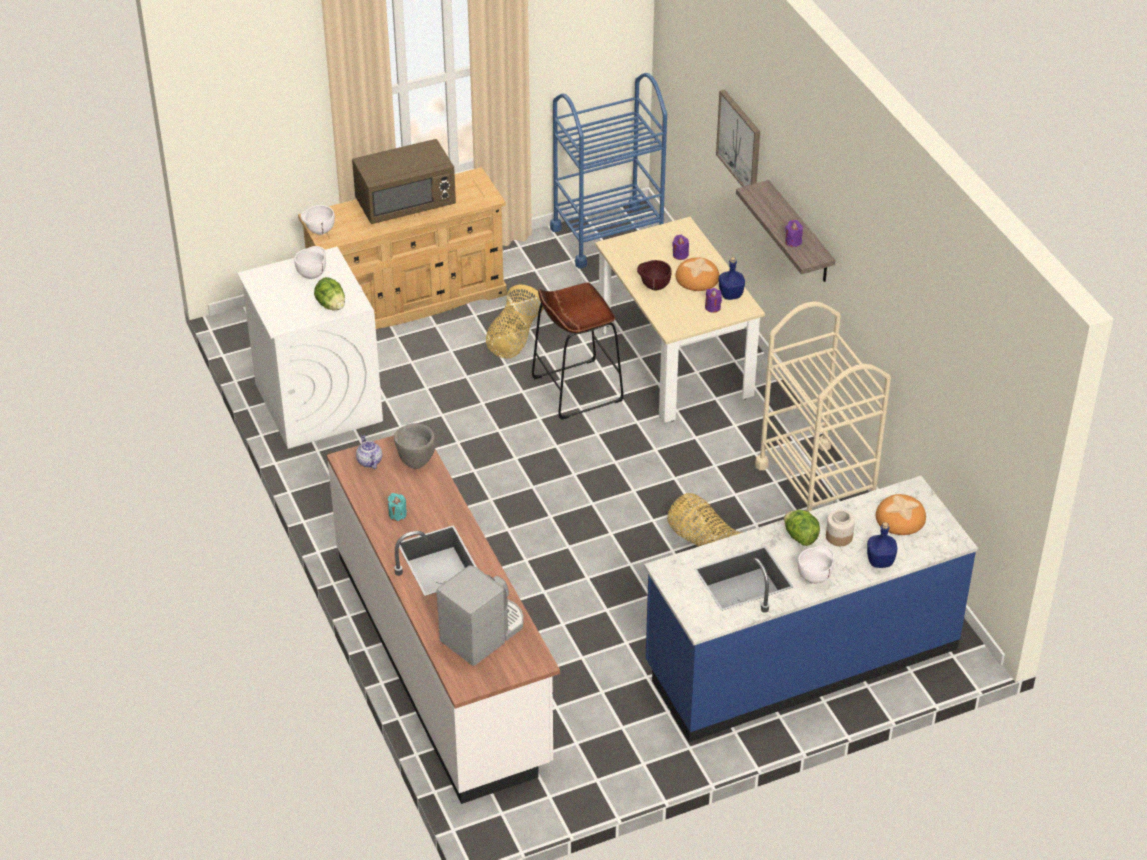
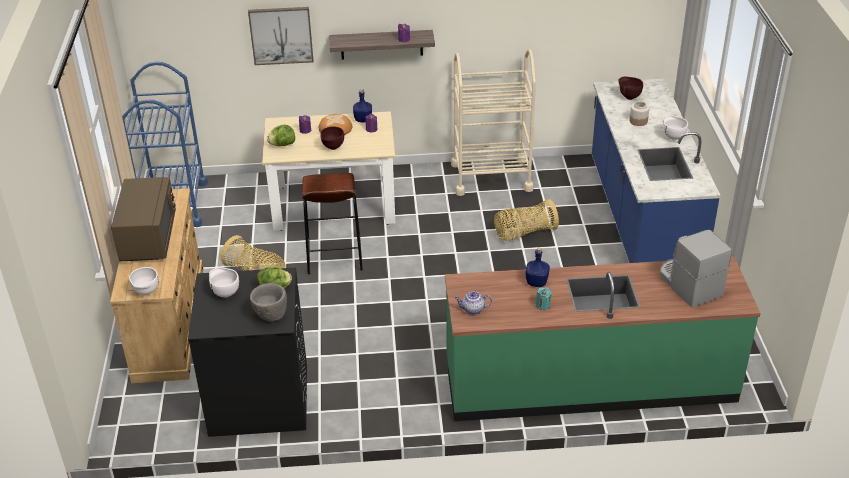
camera: 70 degrees left, 5 degrees down
white washing machine [238,247,383,449] -> black washing machine [188,268,307,437]
white counter [327,435,560,804] -> green counter [445,257,761,421]
grey bowl [394,423,436,469] -> grey bowl moved to [250,283,287,321]
lettuce [784,510,820,546] -> lettuce moved to [267,125,295,146]
blue bottle [867,522,897,568] -> blue bottle moved to [525,248,550,287]
bread [876,494,926,535] -> brown bowl [618,77,643,100]

